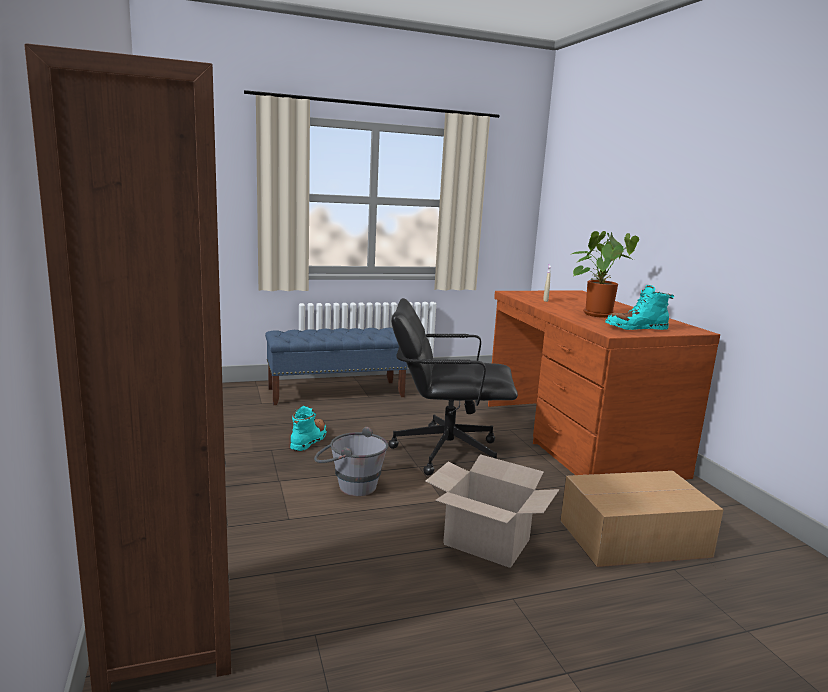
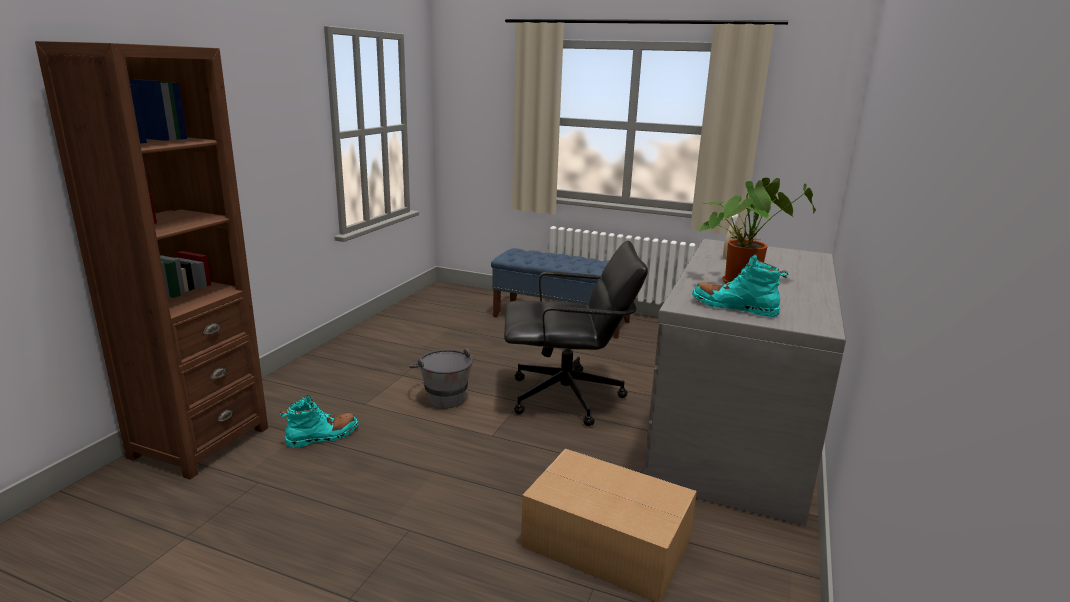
camera: 40 degrees right, 5 degrees up
turquoise boot [290,406,327,451] -> turquoise boot moved to [280,395,358,448]
black office chair [388,298,518,475] -> black office chair turned 135 degrees clockwise [504,240,648,426]
cardboard box [426,454,559,568] -> none
brown desk [488,290,720,480] -> grey desk [644,239,846,526]

